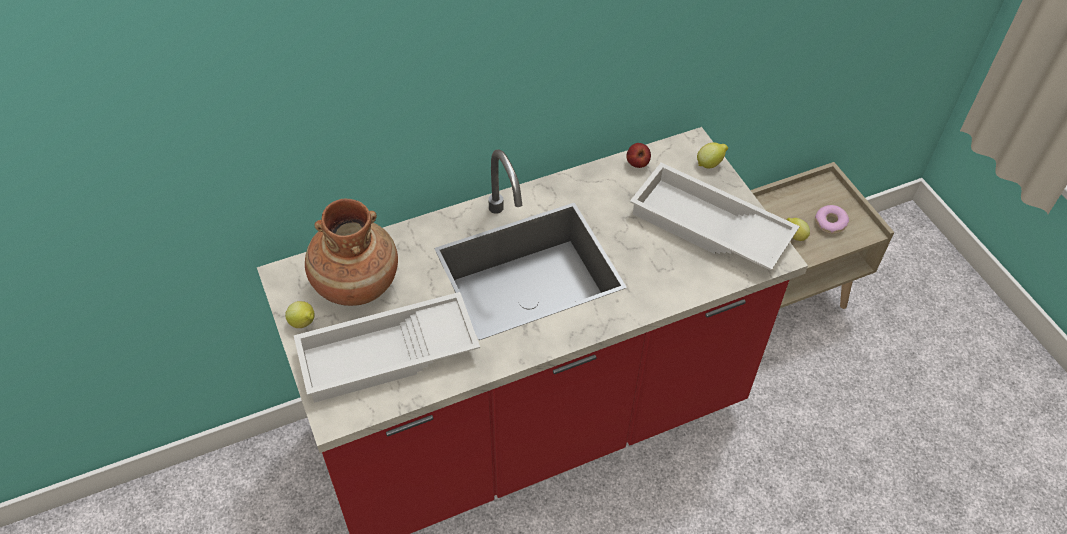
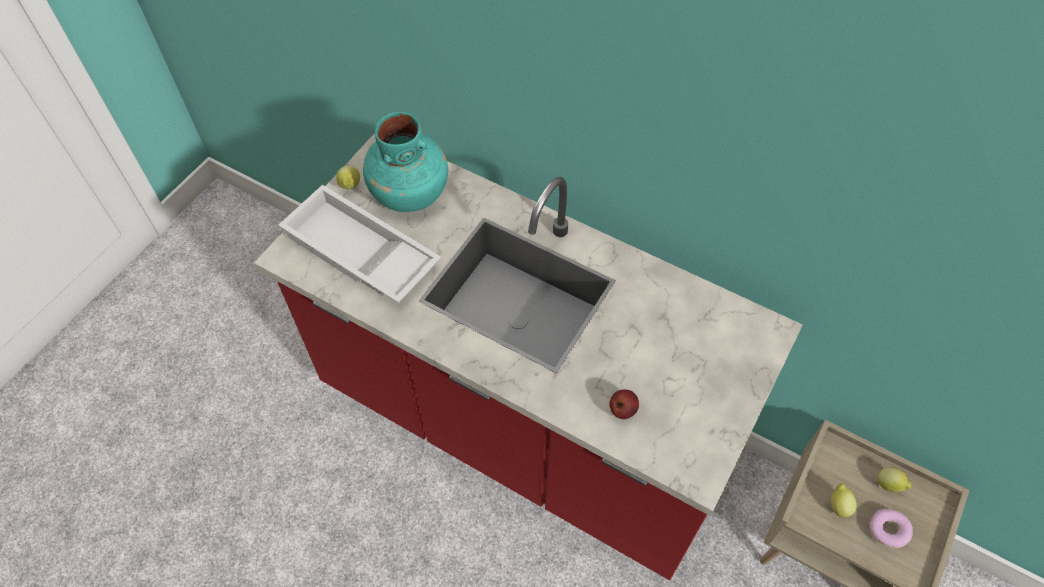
camera: 55 degrees right, 5 degrees up
brown vase [305,199,398,306] -> turquoise vase [363,111,448,212]
apple [626,143,651,168] -> apple moved to [609,389,639,419]
white tray [630,163,800,270] -> none
lemon [697,142,728,168] -> lemon moved to [877,467,911,492]

